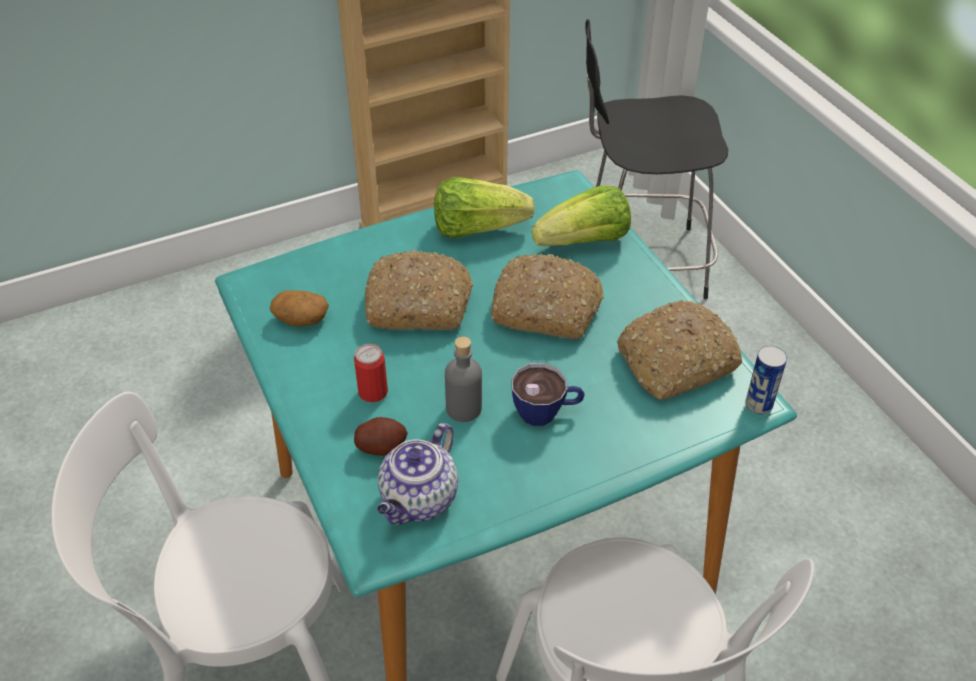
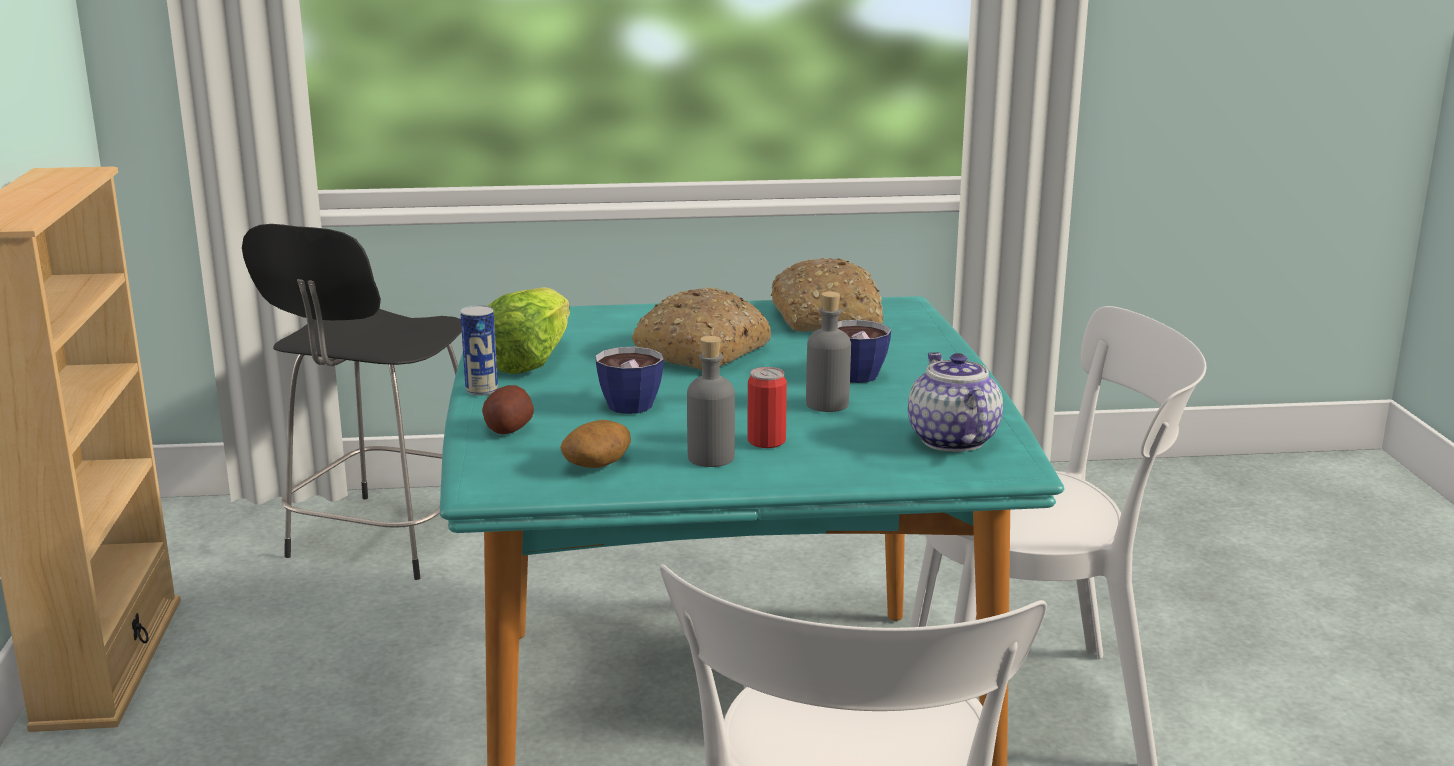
camera: 70 degrees left, 25 degrees down
potato [354,417,408,456] -> potato moved to [482,385,534,434]
bread [365,250,474,330] -> cup [595,347,664,414]
teapot [377,423,458,525] -> teapot turned 150 degrees counterclockwise [908,352,1003,452]
lettuce [532,186,631,246] -> none
can [745,346,787,414] -> can moved to [460,305,498,396]
none -> grey bottle [687,336,735,467]

